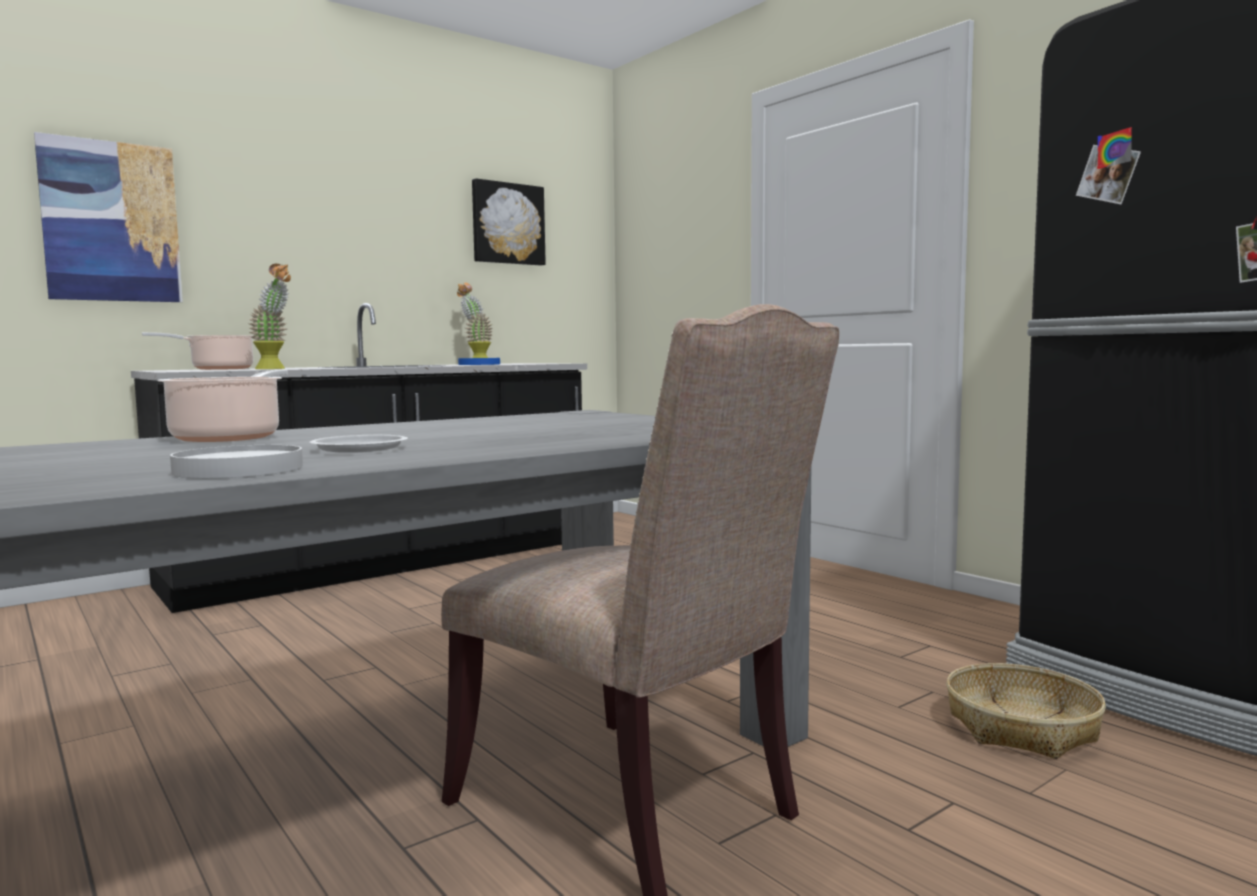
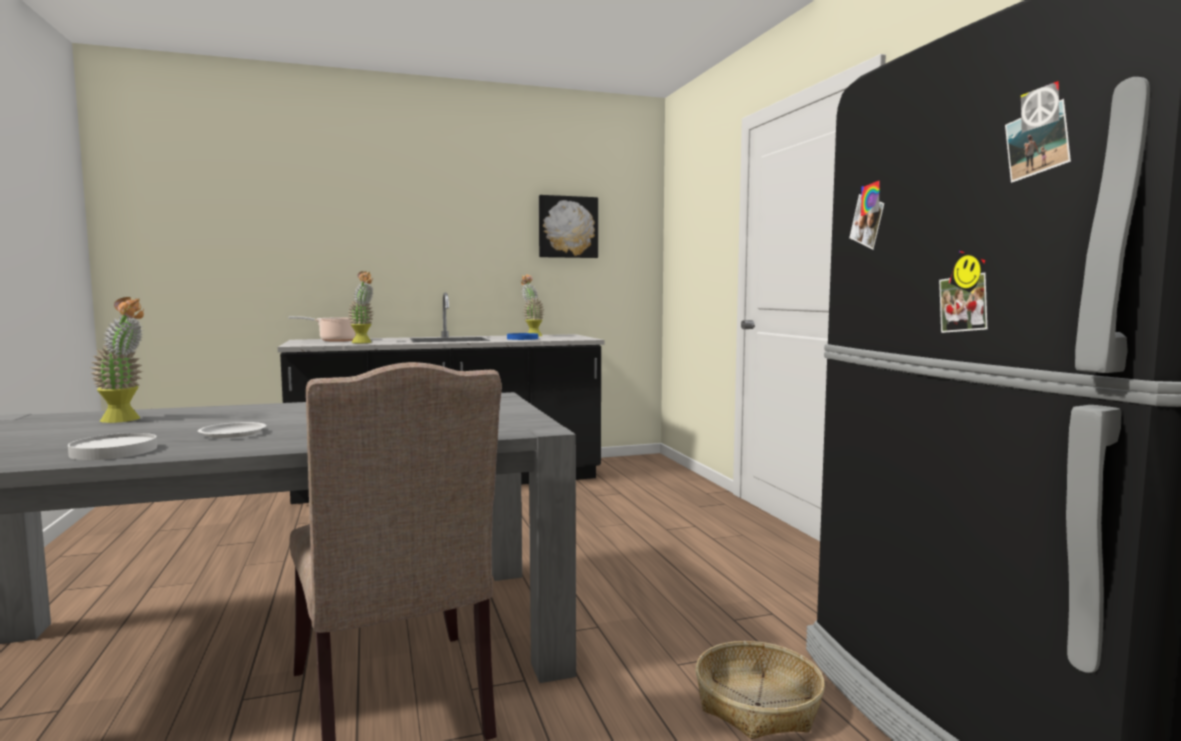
camera: 20 degrees right, 0 degrees up
picture [34,132,183,302] -> none
cooking pot [158,370,288,442] -> none
none -> potted plant [90,297,144,423]

